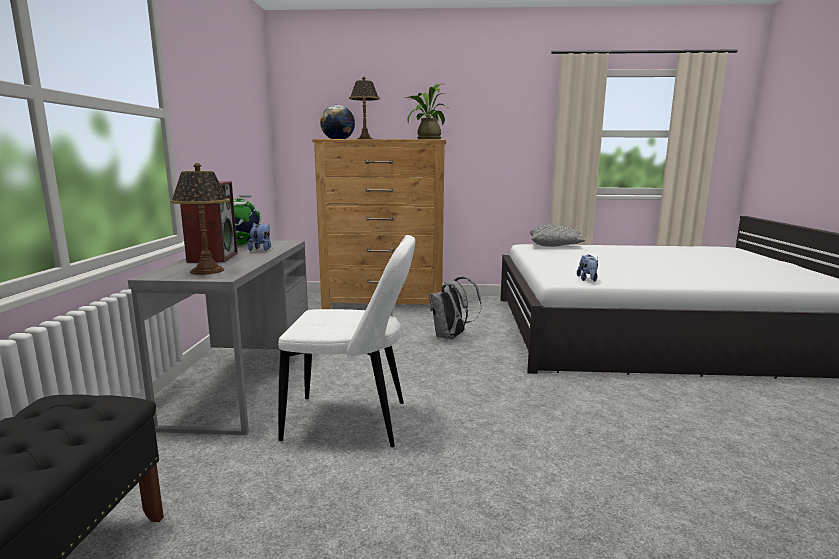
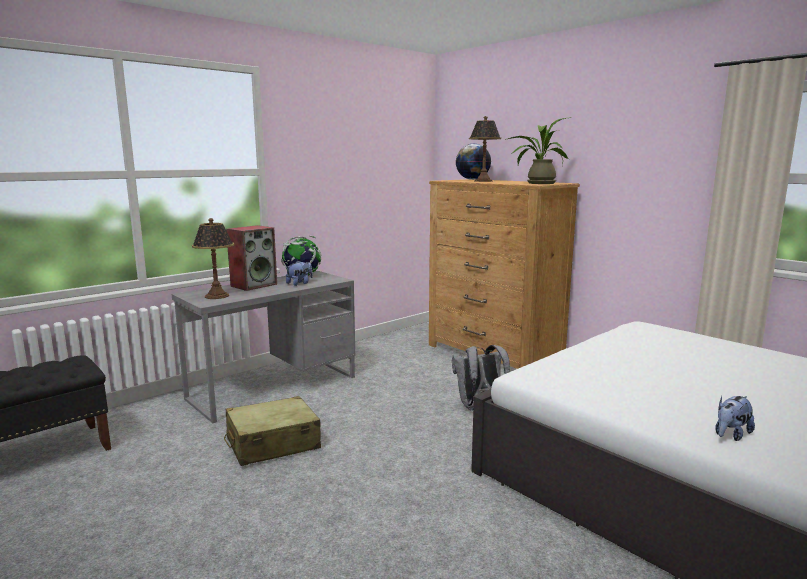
camera: 45 degrees right, 0 degrees up
white chair [278,235,415,447] -> beige suitcase [224,396,321,466]
grey pillow [530,224,586,247] -> none
plush toy [577,255,598,281] -> plush toy moved to [715,396,755,441]

